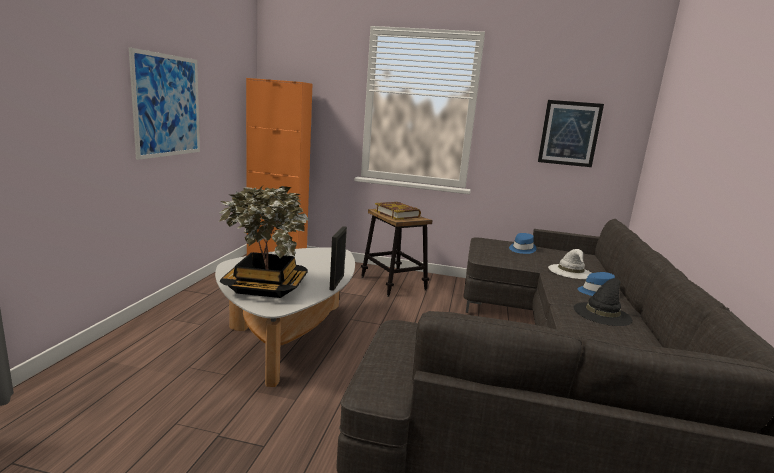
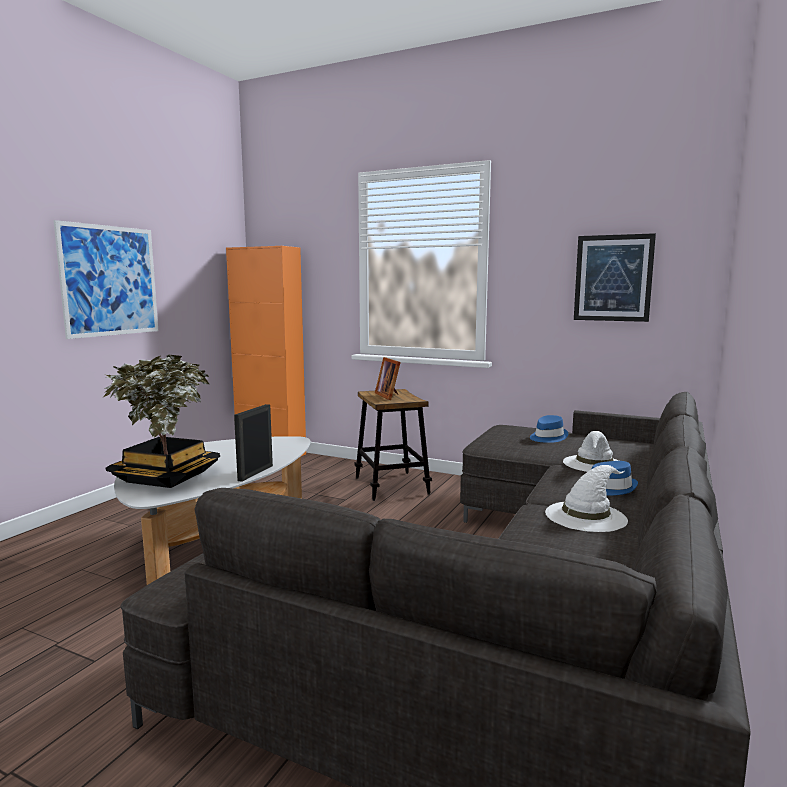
camera: 15 degrees right, 5 degrees down
book [374,202,421,220] -> picture frame [375,357,401,400]
black hat [574,278,633,326] -> white hat [545,465,628,532]

